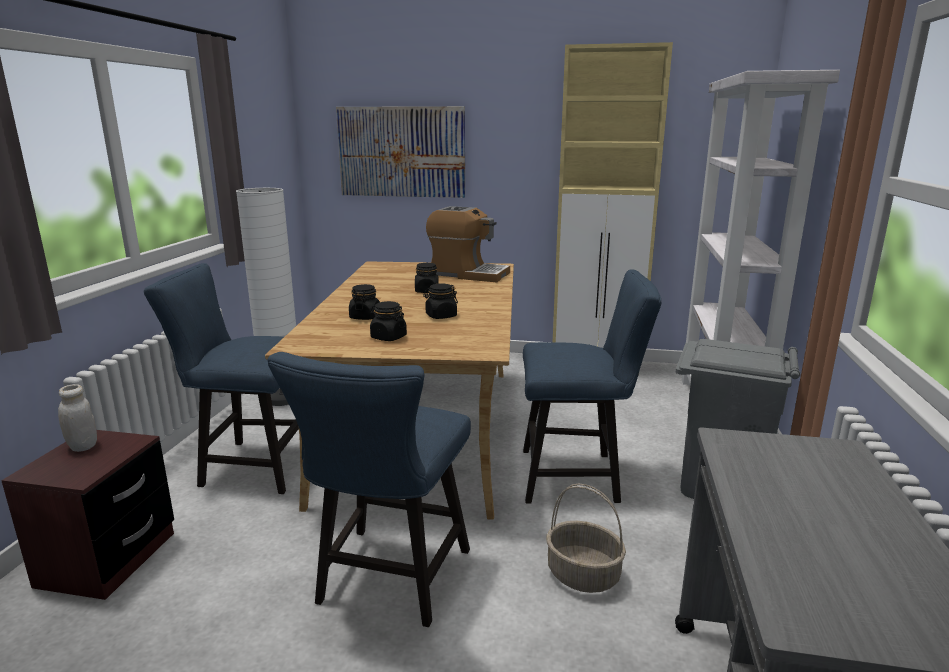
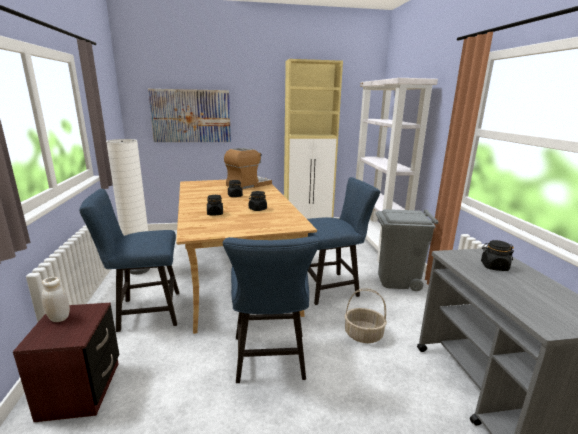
camera: 20 degrees left, 0 degrees up
black jar [370,301,407,341] -> black jar moved to [481,240,514,271]
coffee machine [426,206,510,283] -> coffee machine turned 45 degrees counterclockwise [224,148,272,190]

